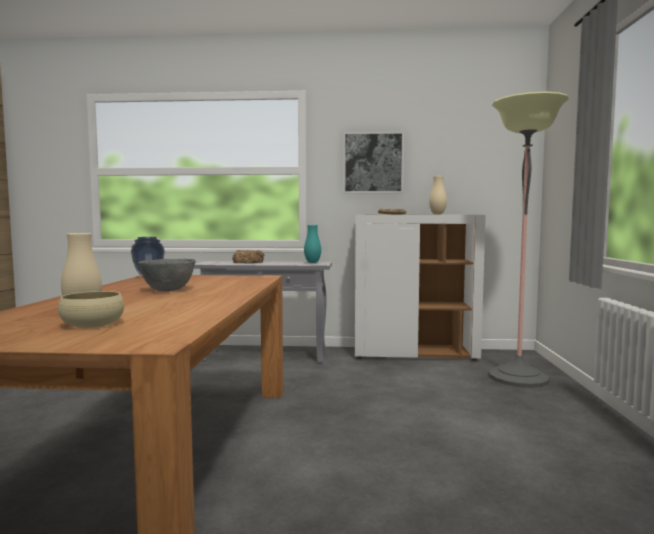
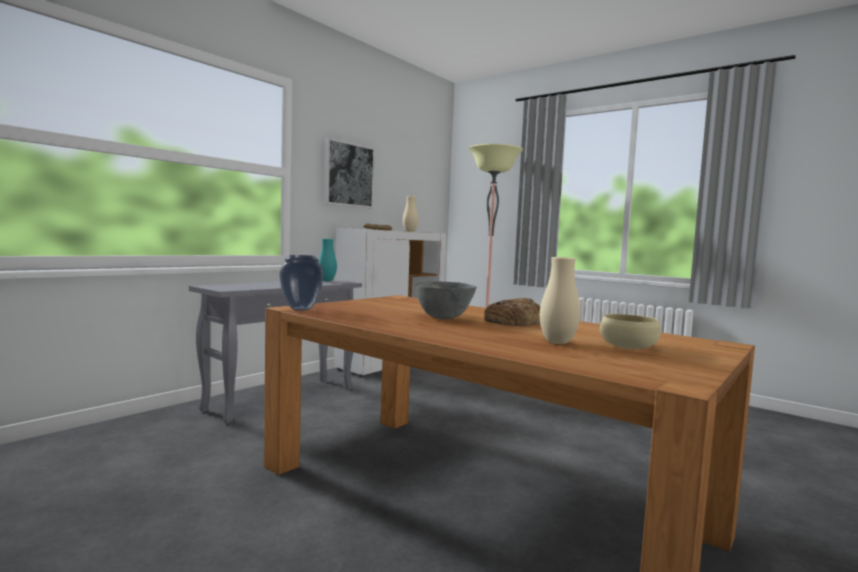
camera: 55 degrees left, 0 degrees up
bread [232,250,264,263] -> bread moved to [484,298,540,326]

